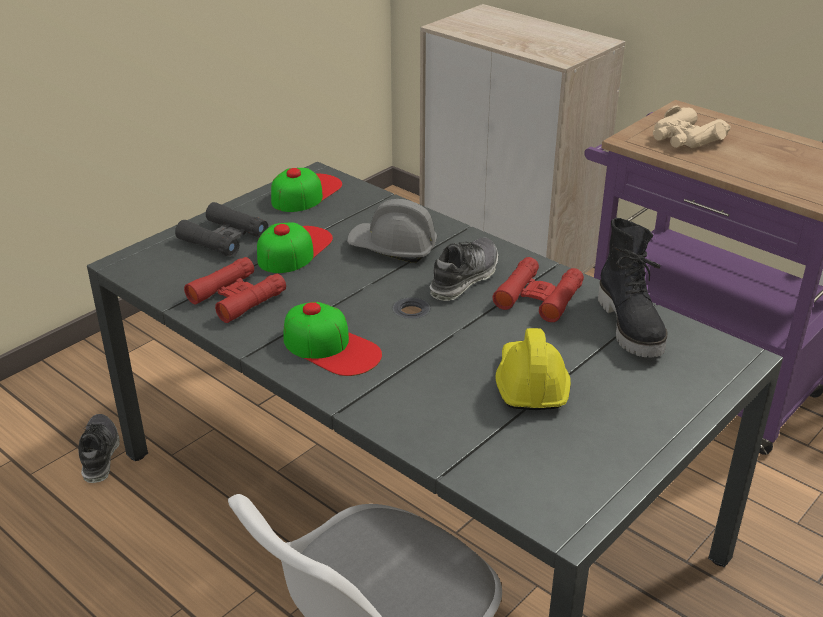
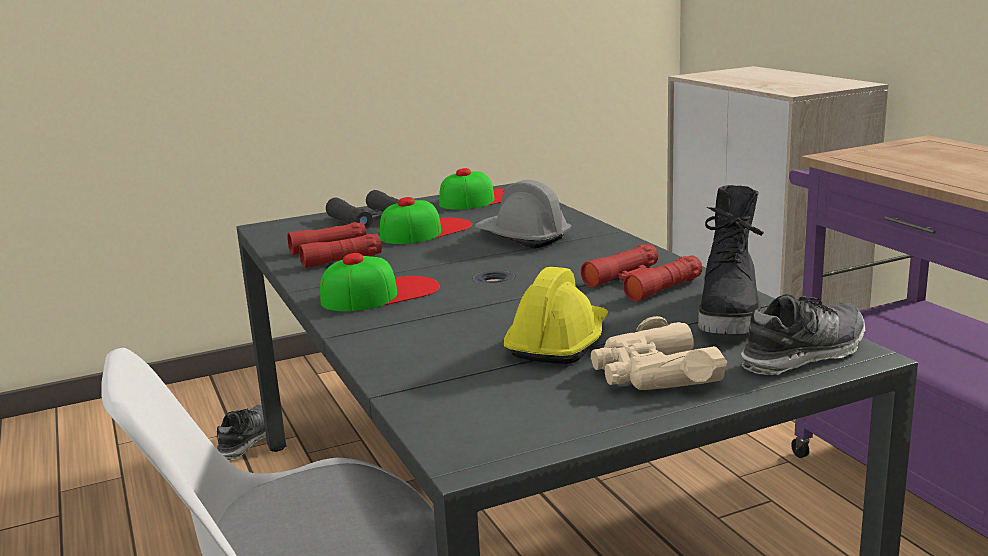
camera: 25 degrees right, 15 degrees down
cap [283,302,382,376] -> cap turned 90 degrees counterclockwise [320,253,440,311]
shoe [430,237,498,301] -> shoe moved to [741,294,865,375]
beige binoculars [653,105,731,148] -> beige binoculars moved to [591,316,727,390]

